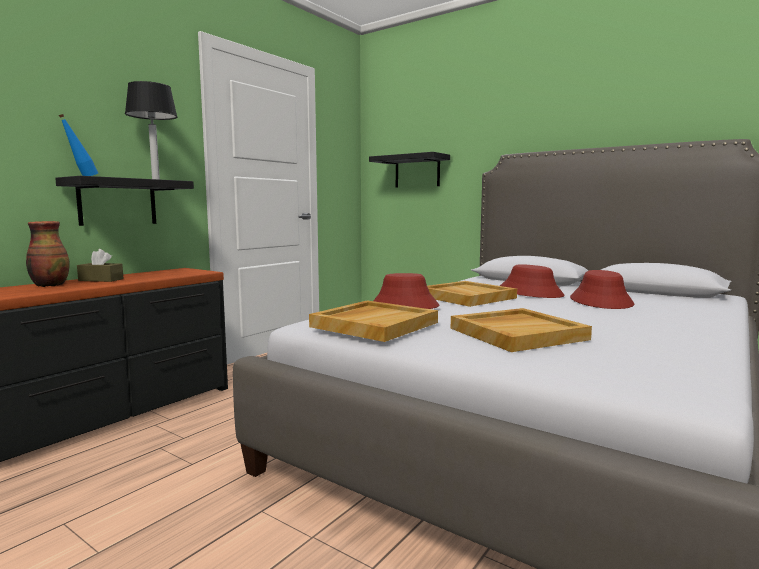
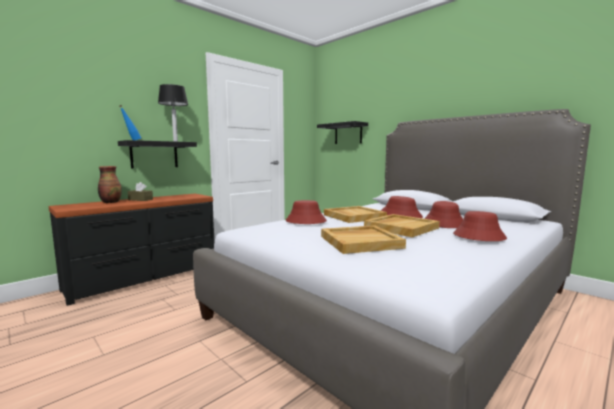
camera: 10 degrees right, 0 degrees up
beige tray [309,300,438,342] -> beige tray moved to [364,214,440,237]
none -> red hat [453,211,507,241]

